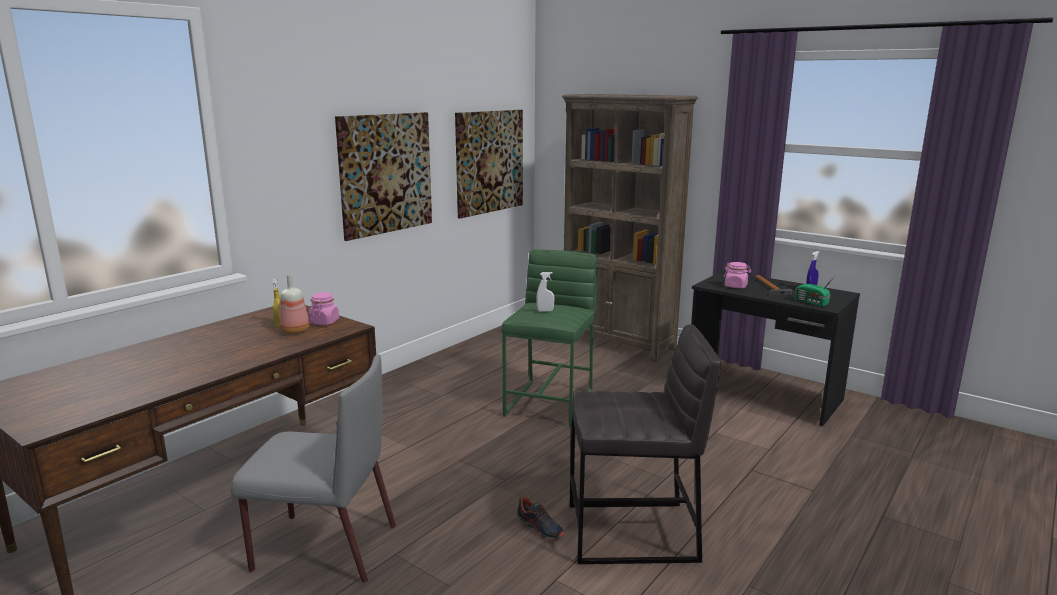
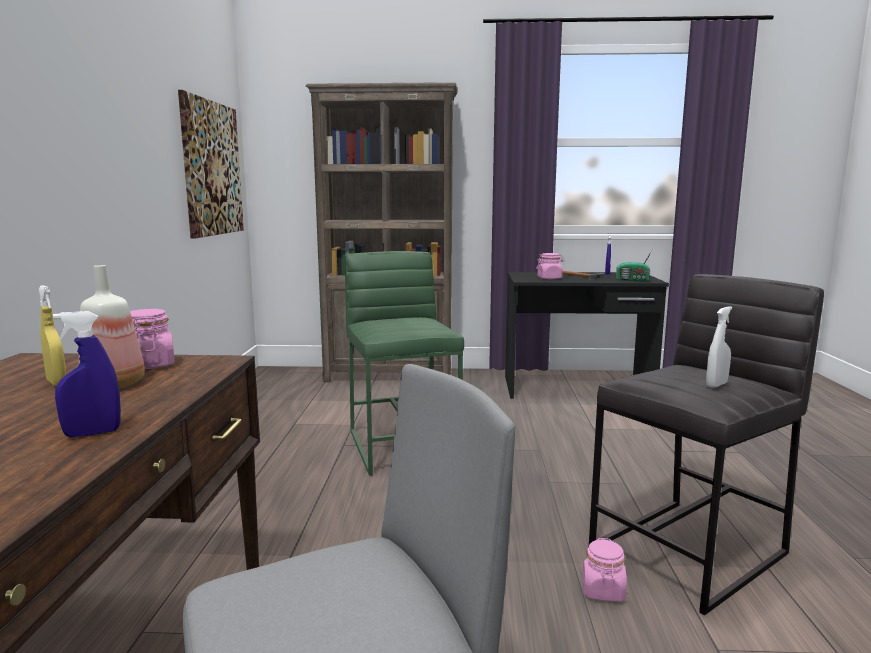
camera: 35 degrees left, 5 degrees down
picture [335,112,432,241] -> none
shoe [516,497,565,541] -> pink jar [582,538,627,602]
white spray bottle [536,272,555,312] -> white spray bottle moved to [706,307,732,388]
none -> blue spray bottle [53,311,121,437]

